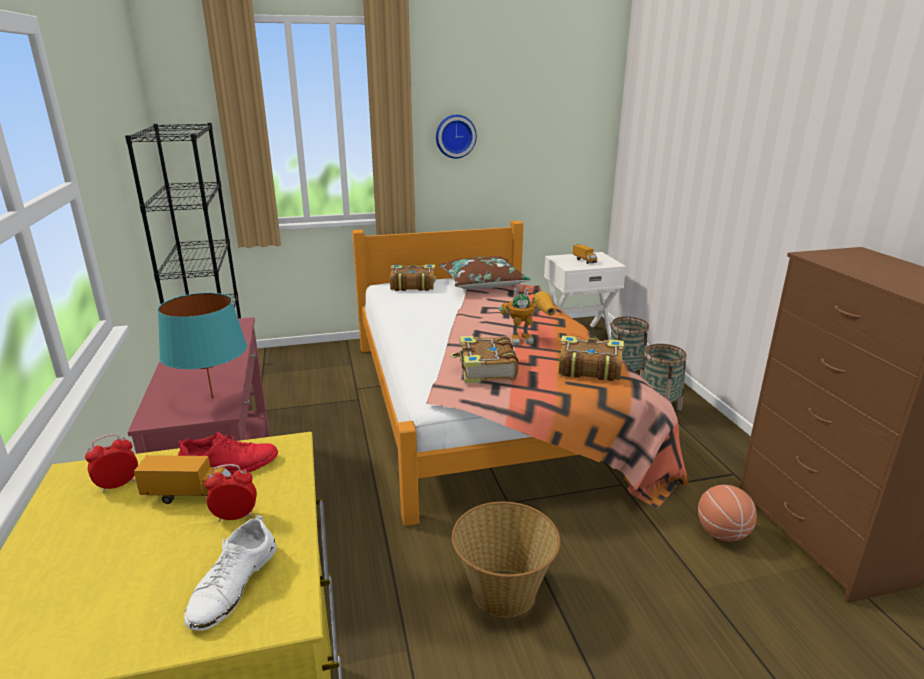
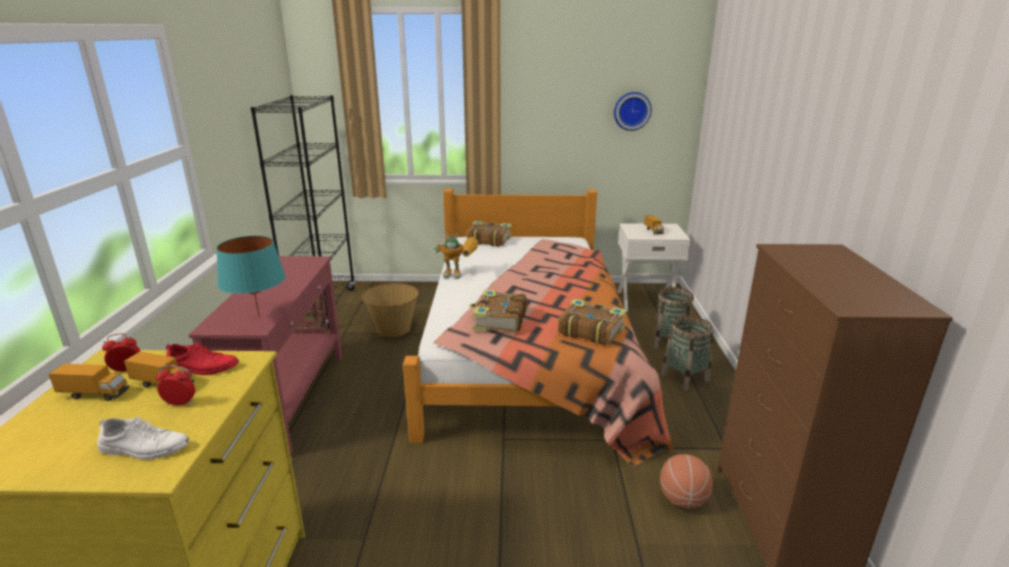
camera: 15 degrees right, 0 degrees up
white shoe [184,515,277,631] -> white shoe turned 120 degrees counterclockwise [97,417,190,460]
wall clock [436,115,477,159] -> wall clock moved to [614,92,652,131]
brown pillow [439,256,531,289] -> none
basket [452,501,560,618] -> basket moved to [362,283,419,337]
toy robot [499,288,556,345] -> toy robot moved to [434,233,479,279]
none -> toy truck [49,364,130,401]

